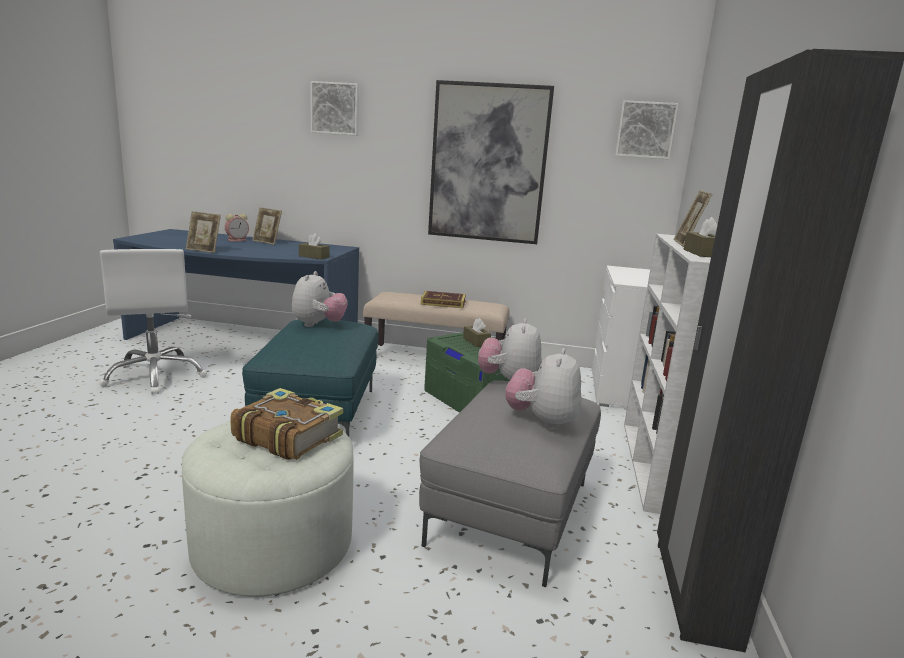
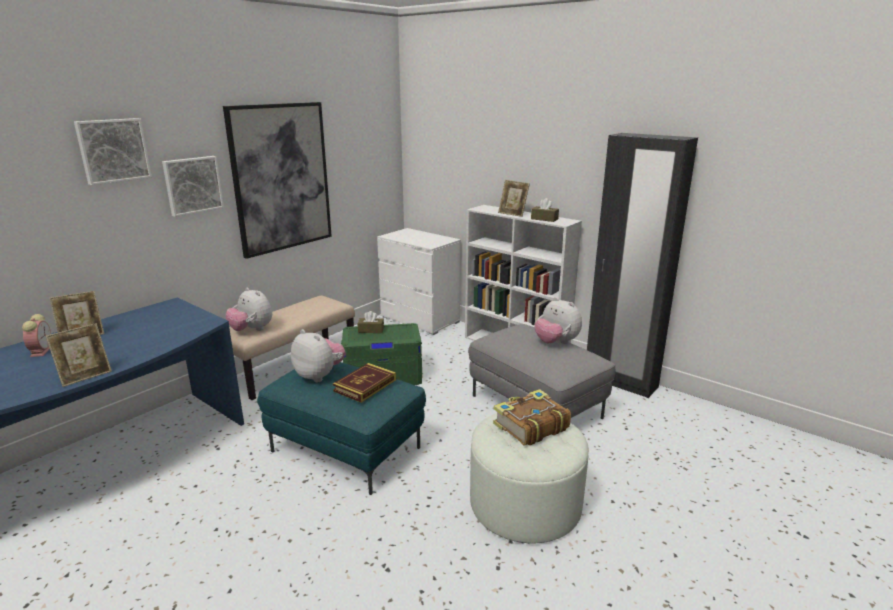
camera: 60 degrees left, 5 degrees up
white office chair [99,249,207,394] -> none
brown tissue box [299,234,330,259] -> none
book [421,291,466,308] -> book moved to [333,363,396,403]
plush toy [478,318,542,380] -> plush toy moved to [226,288,272,331]
picture [615,100,679,159] -> picture moved to [162,156,224,217]

